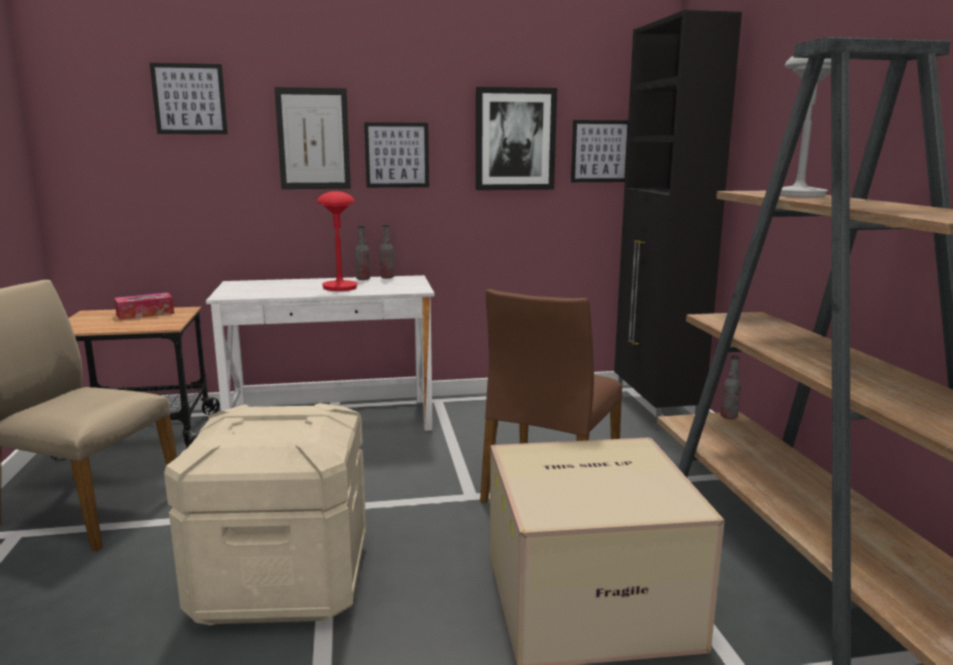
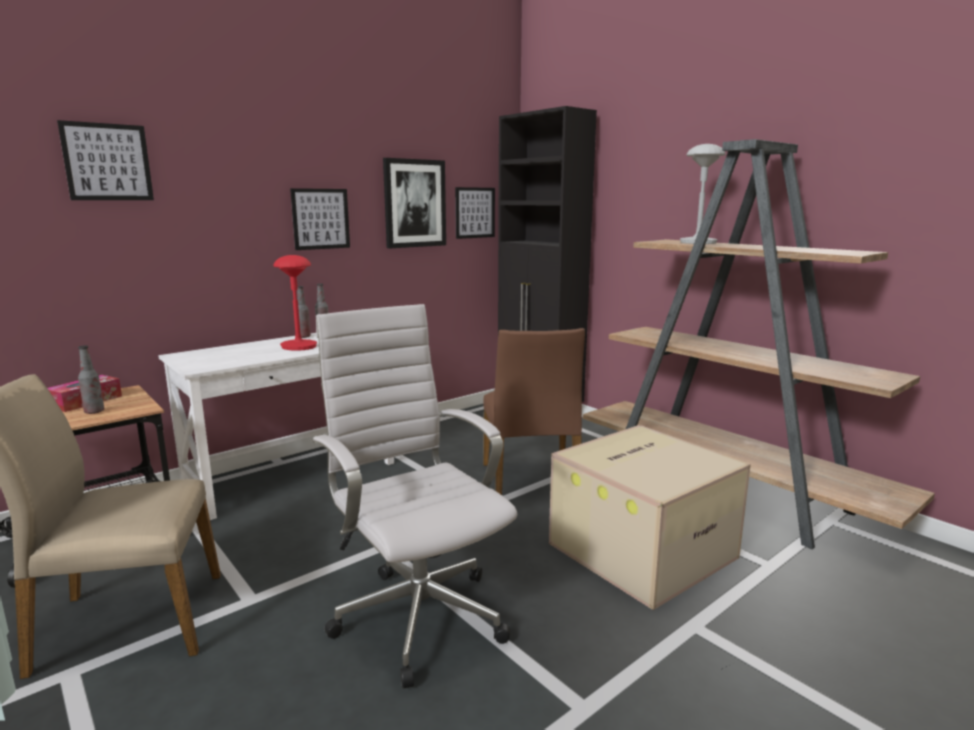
camera: 30 degrees left, 0 degrees up
beige storage box [164,403,366,625] -> white office chair [313,304,517,688]
picture [274,87,351,189] -> none
bottle [720,355,741,419] -> bottle moved to [78,345,104,414]

